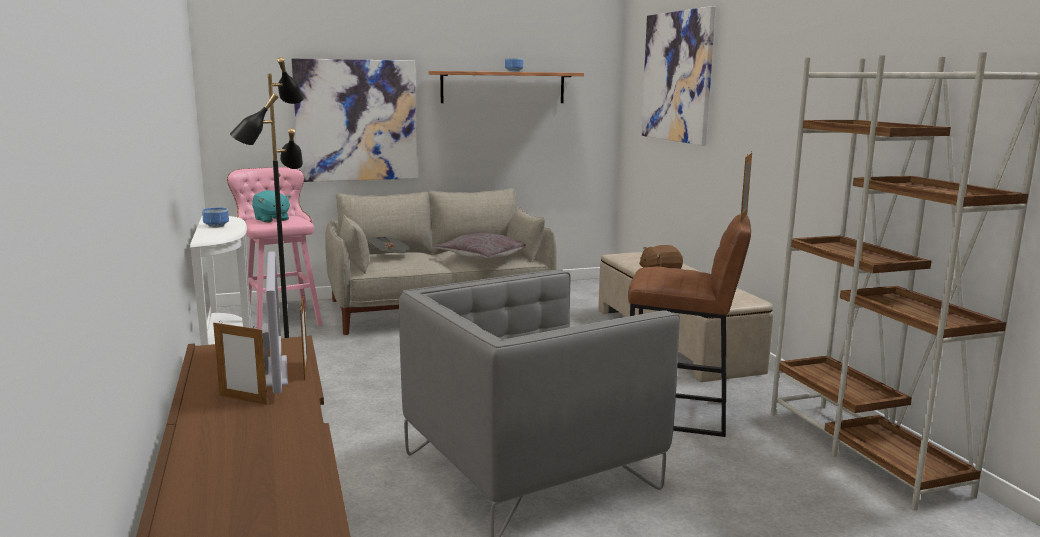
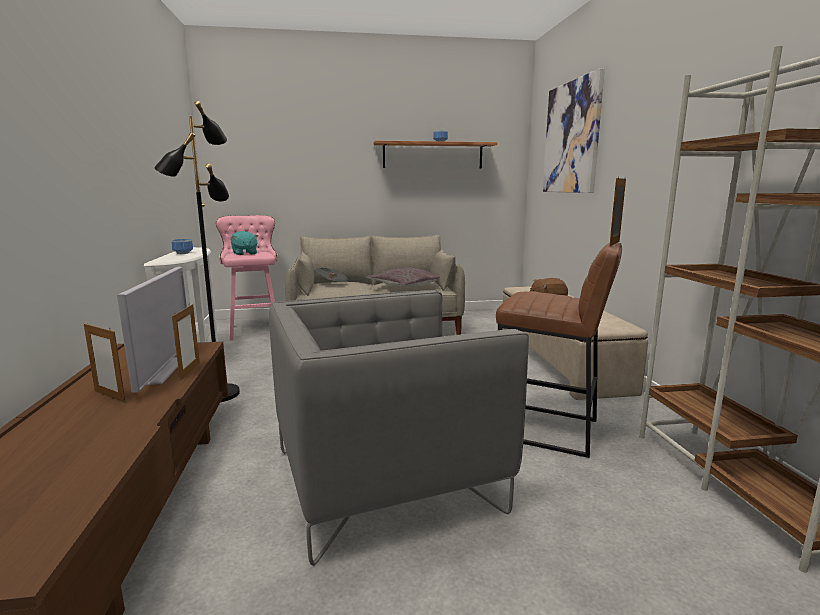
camera: 10 degrees right, 0 degrees up
picture [292,58,417,182] -> none

